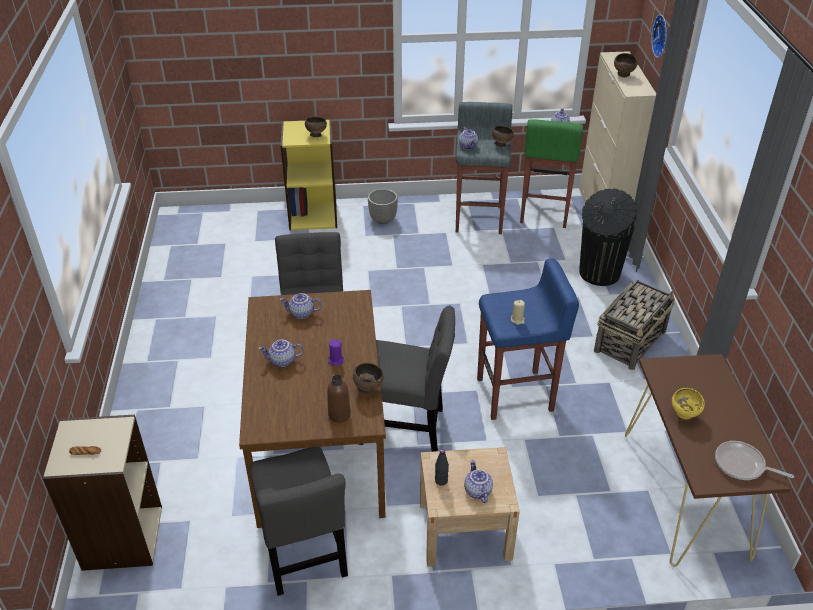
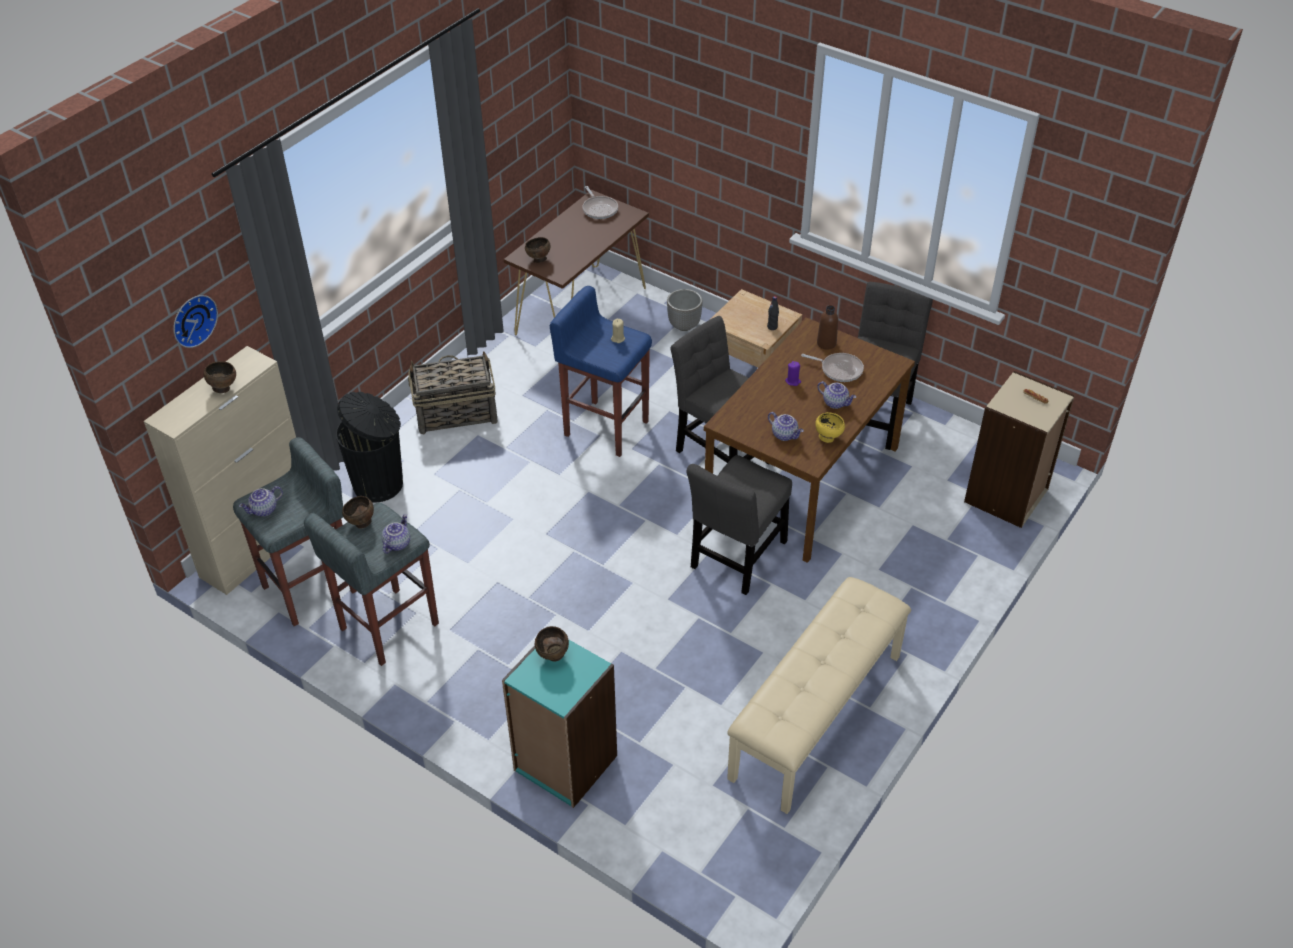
camera: 140 degrees left, 5 degrees up
yellow bookcase [280,119,337,230] -> turquoise bookcase [502,639,617,808]
brown bowl [353,363,383,395] -> brown bowl moved to [525,237,550,263]
planter [368,189,398,224] -> planter moved to [667,289,703,331]
teapot [464,460,493,503] -> none
green stool [520,119,583,228] -> grey stool [233,437,357,626]
yellow bowl [672,388,705,419] -> yellow bowl moved to [815,412,845,443]
none -> beige bench [727,577,911,814]
none -> frying pan [801,353,864,382]

